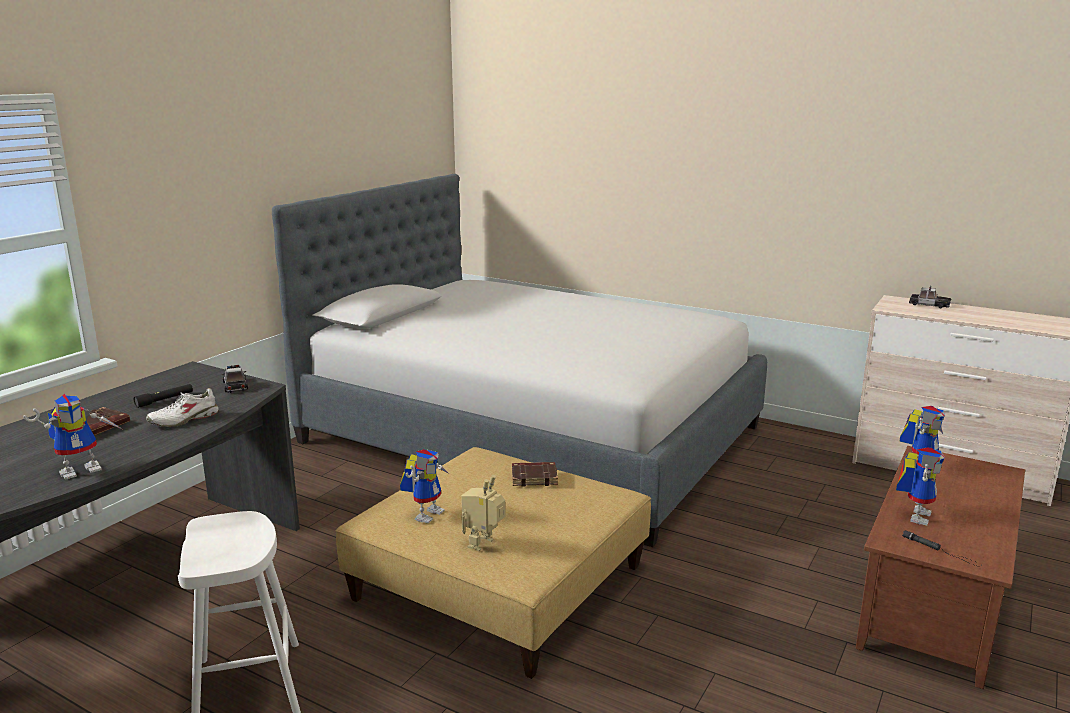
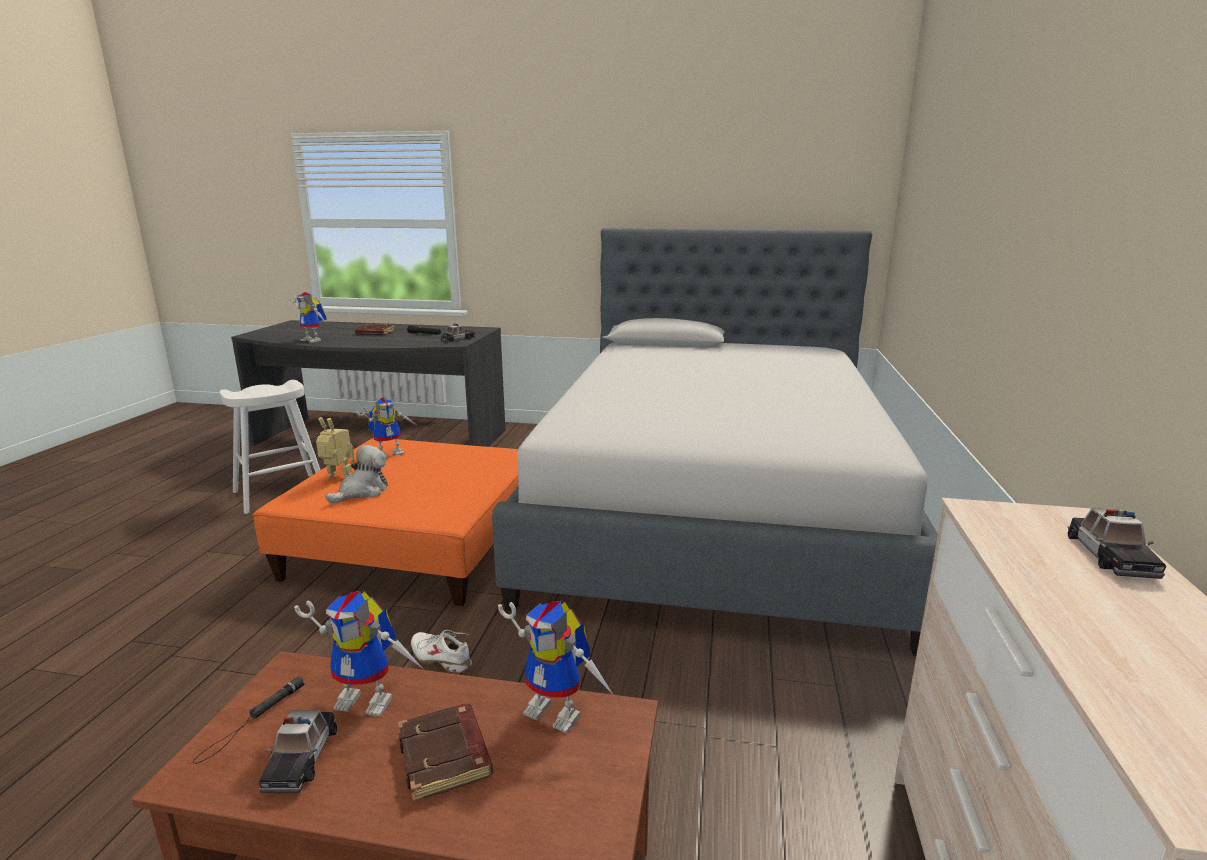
camera: 70 degrees right, 0 degrees up
white shoe [146,388,219,427] -> white shoe moved to [411,630,472,673]
beige ottoman [335,447,652,679] -> orange ottoman [253,438,518,606]
toy robot [400,449,449,524] -> toy robot turned 45 degrees counterclockwise [356,397,418,458]
brown book [512,462,558,487] -> brown book moved to [398,703,493,802]
none -> toy car [258,710,337,793]
none -> plush toy [326,445,388,503]

